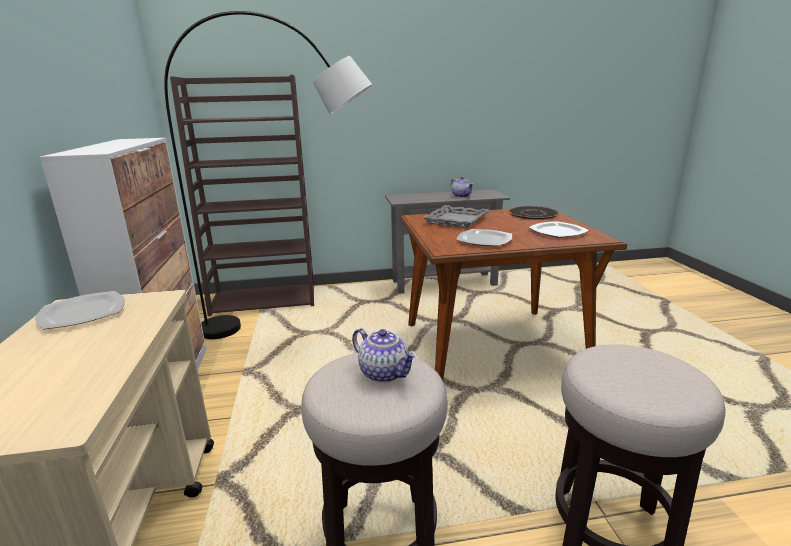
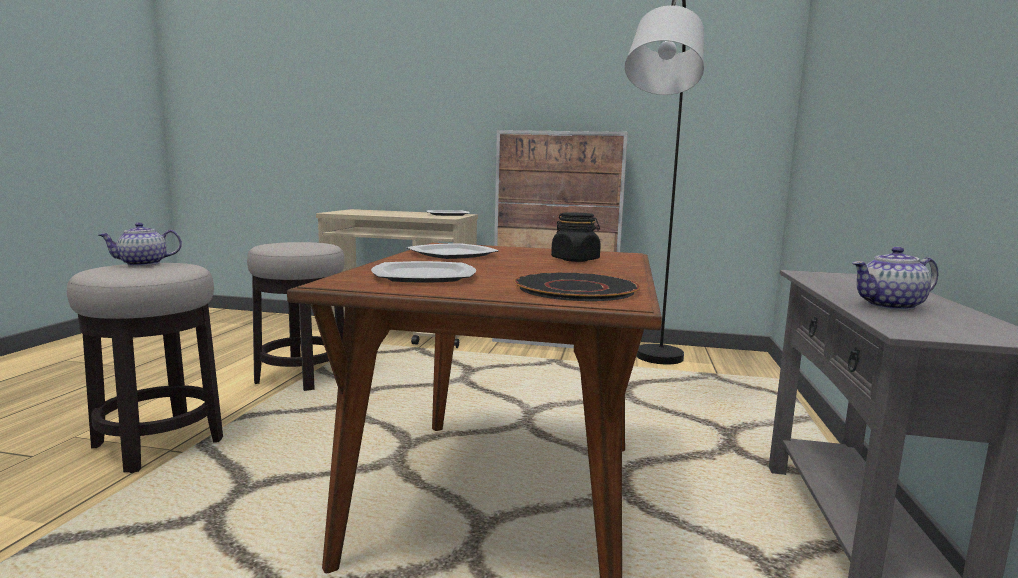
camera: 110 degrees right, 10 degrees down
brown bookcase [170,75,314,316] -> none
teapot [352,328,417,383] -> teapot moved to [98,222,182,266]
grey tray [423,205,489,228] -> black jar [551,212,601,262]

